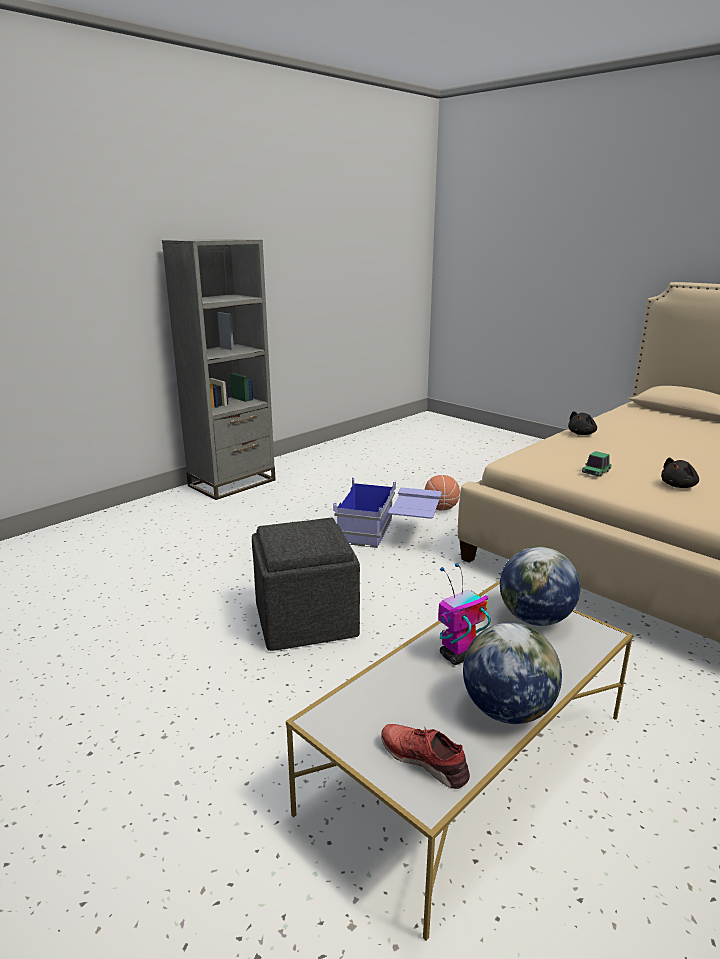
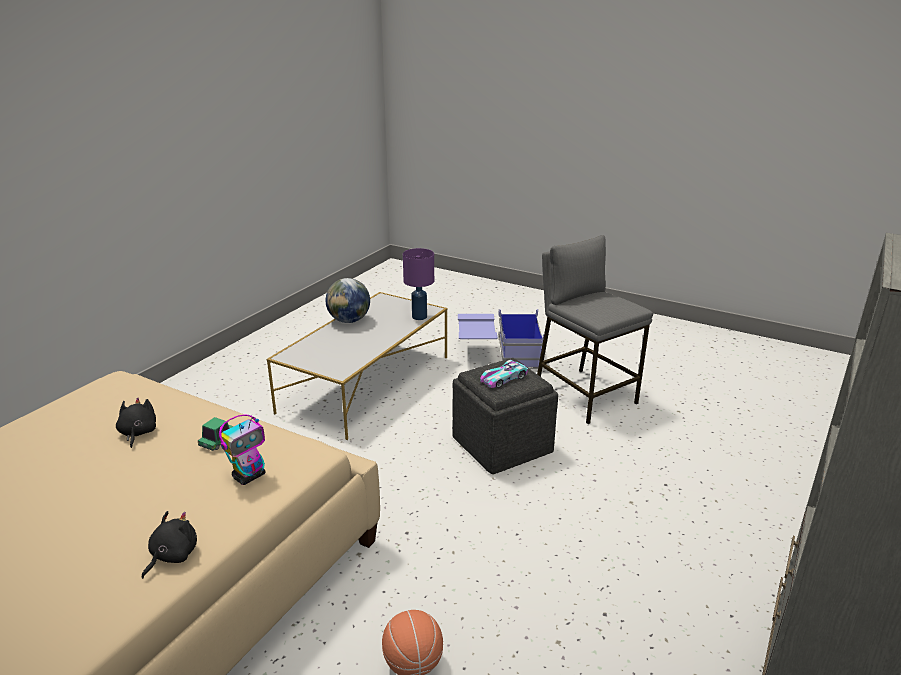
camera: 165 degrees right, 5 degrees up
blue storage box [333,477,442,548] -> blue storage box moved to [458,309,544,369]
red shoe [381,724,470,789] -> none
toy robot [438,563,491,665] -> toy robot moved to [219,414,266,485]
globe [500,546,580,626] -> none
black plush toy [661,458,699,488] -> black plush toy turned 45 degrees counterclockwise [116,397,156,448]
none -> purple table lamp [403,248,434,320]
none -> toy car [480,360,528,388]
none -> grey stool [537,235,653,424]

